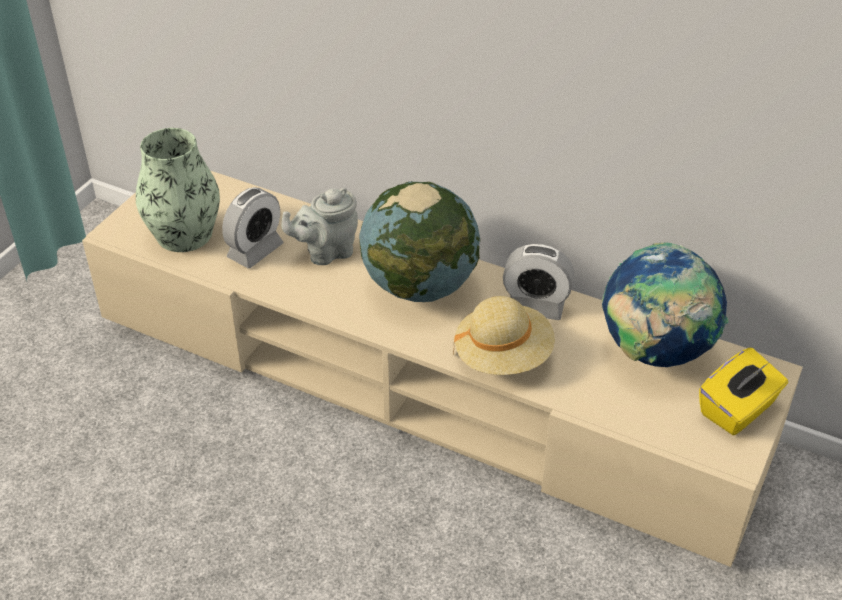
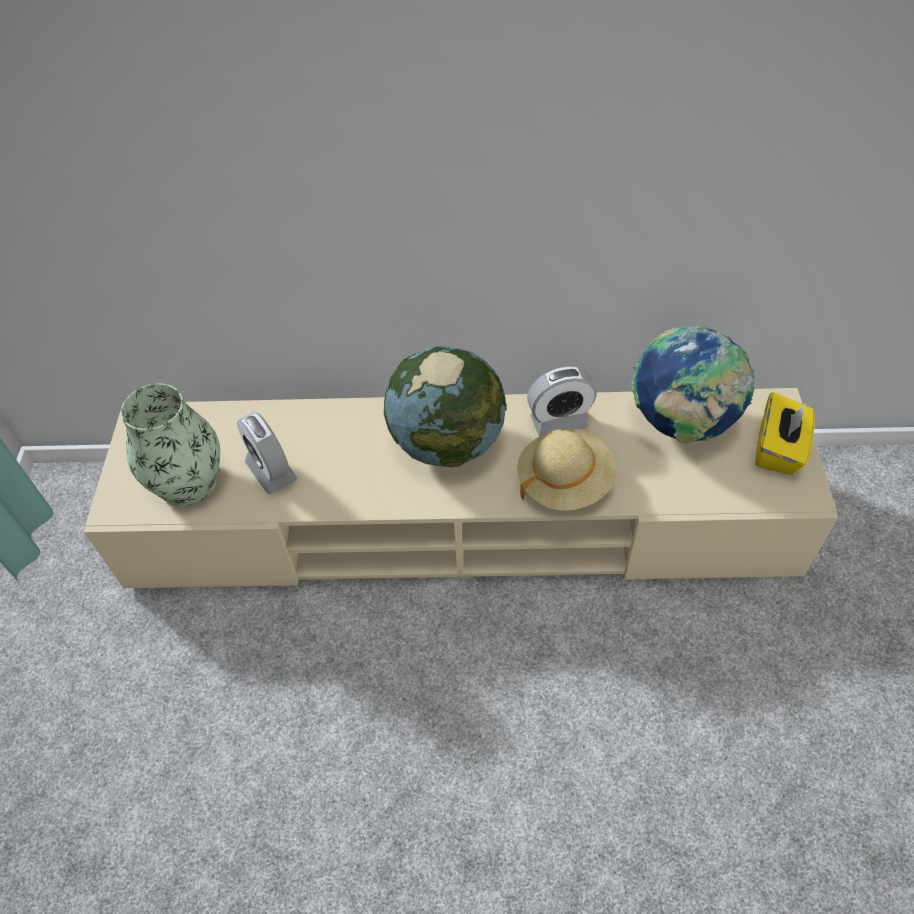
camera: 25 degrees left, 10 degrees up
alarm clock [222,187,283,268] -> alarm clock turned 135 degrees clockwise [237,412,297,494]
grey teapot [281,188,358,265] -> none

